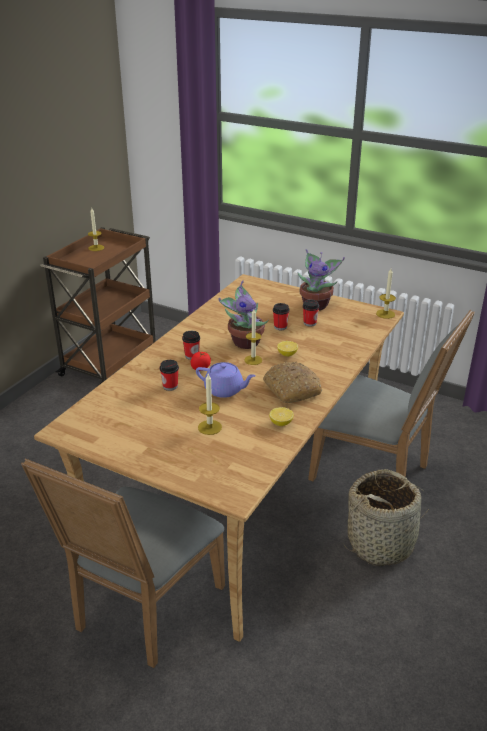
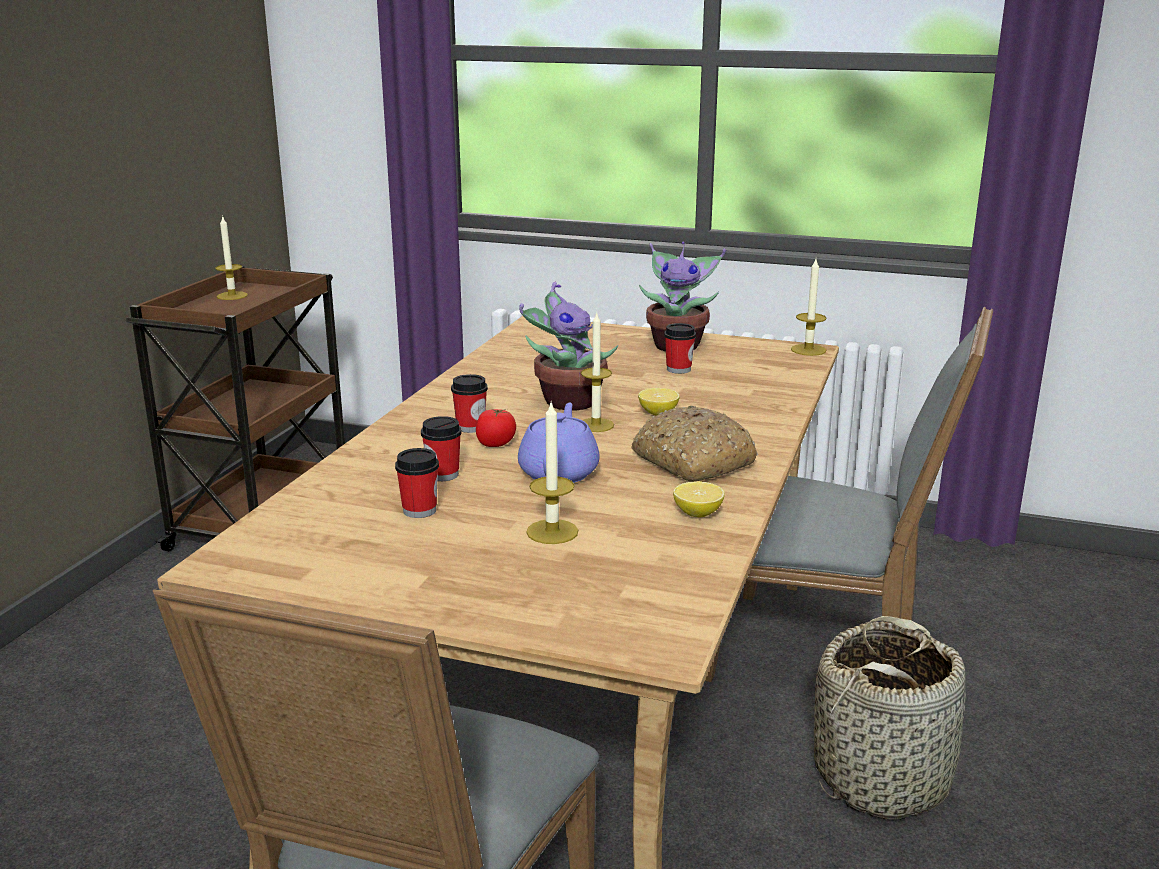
camera: 10 degrees left, 10 degrees down
purple teapot [196,362,256,398] -> purple teapot turned 90 degrees counterclockwise [518,403,600,483]
cup [273,303,290,330] -> cup moved to [395,448,439,518]

